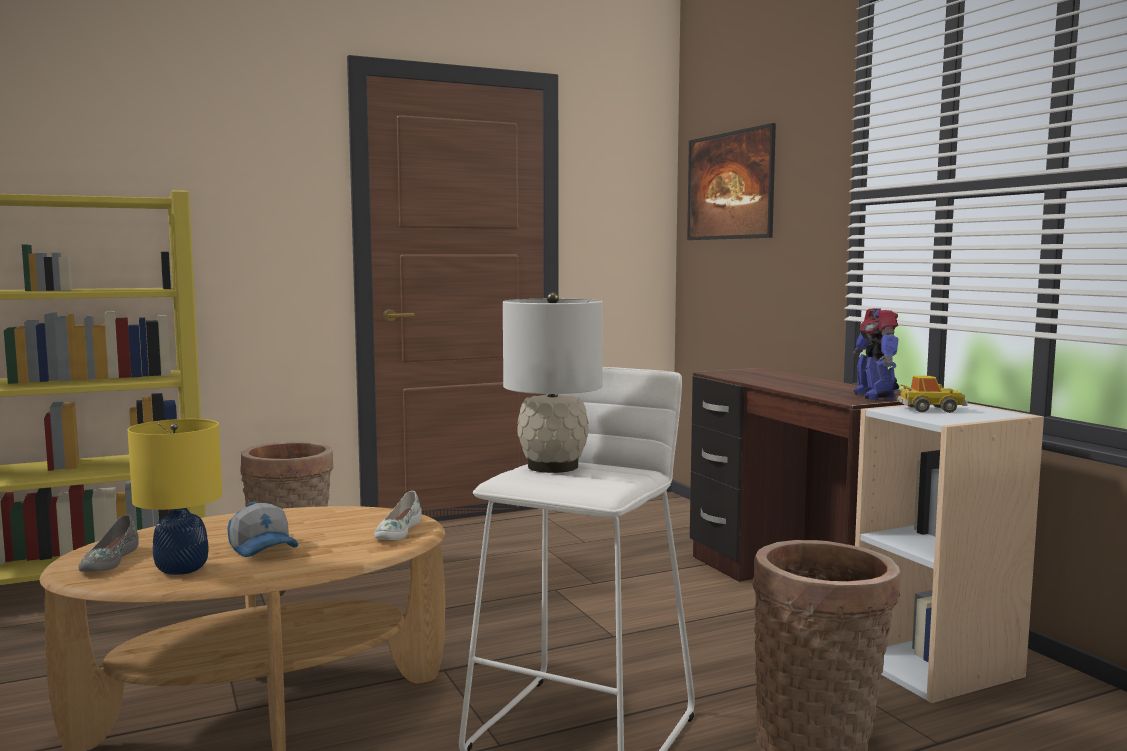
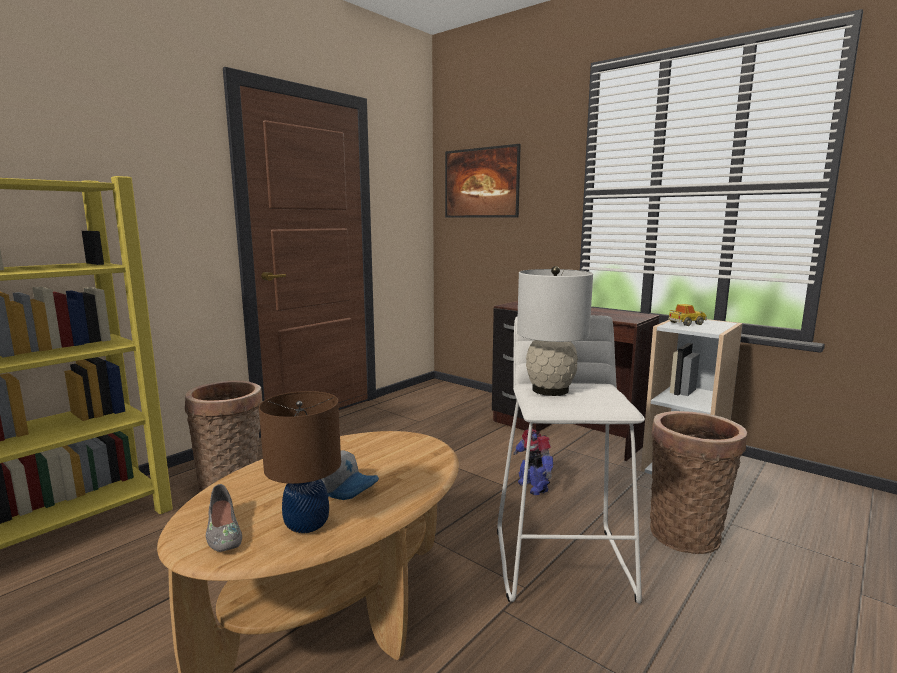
camera: 25 degrees left, 5 degrees up
yellow table lamp [128,419,222,575] -> brown table lamp [259,391,341,533]
white shoe [374,491,421,540] -> none
toy robot [853,308,899,400] -> toy robot moved to [513,429,553,495]

